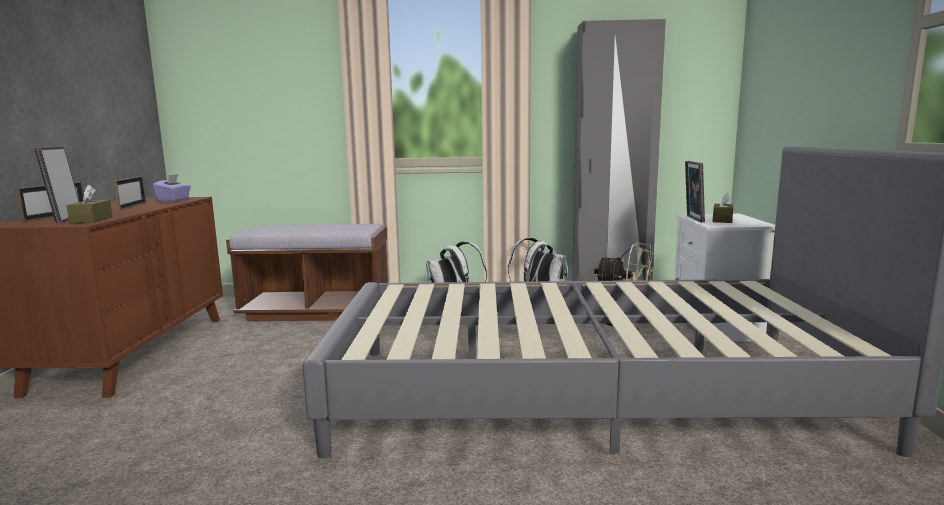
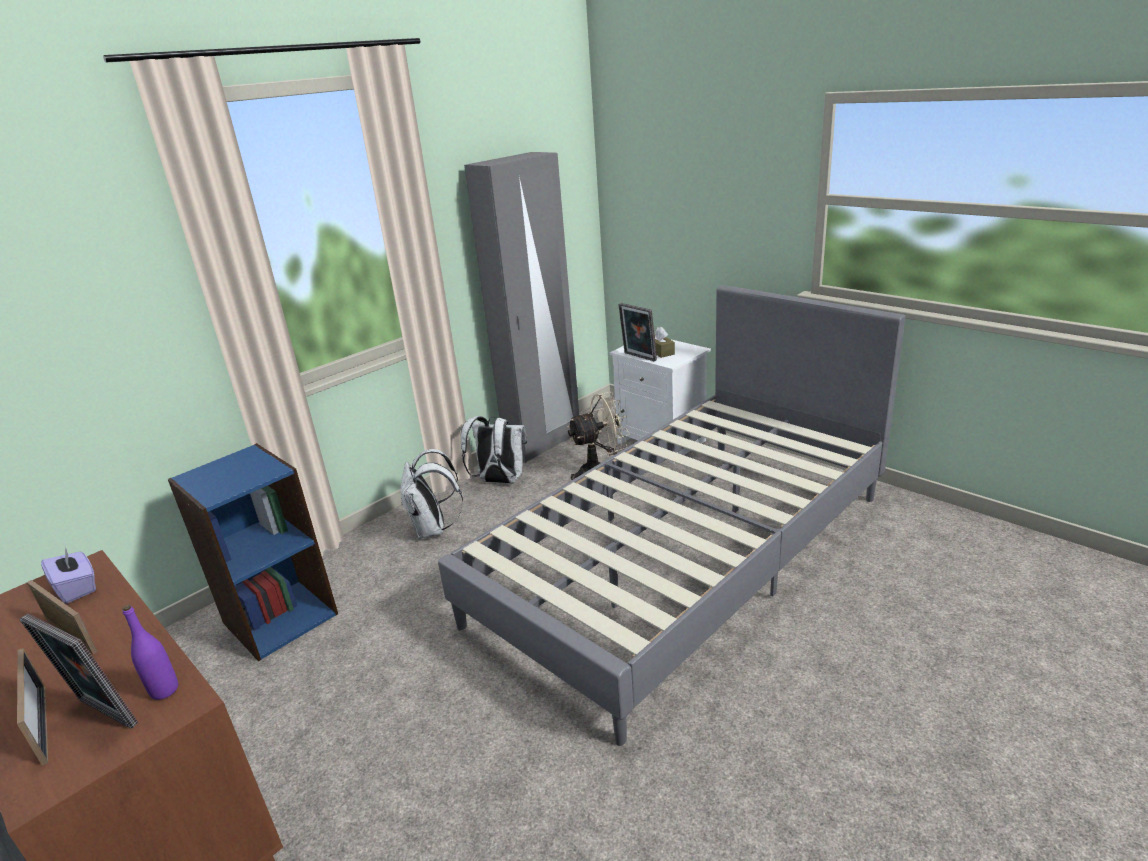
camera: 45 degrees left, 15 degrees up
brown tissue box [66,185,112,224] -> purple bottle [122,605,178,700]
brown bench [226,224,388,321] -> blue bookcase [168,443,338,661]

